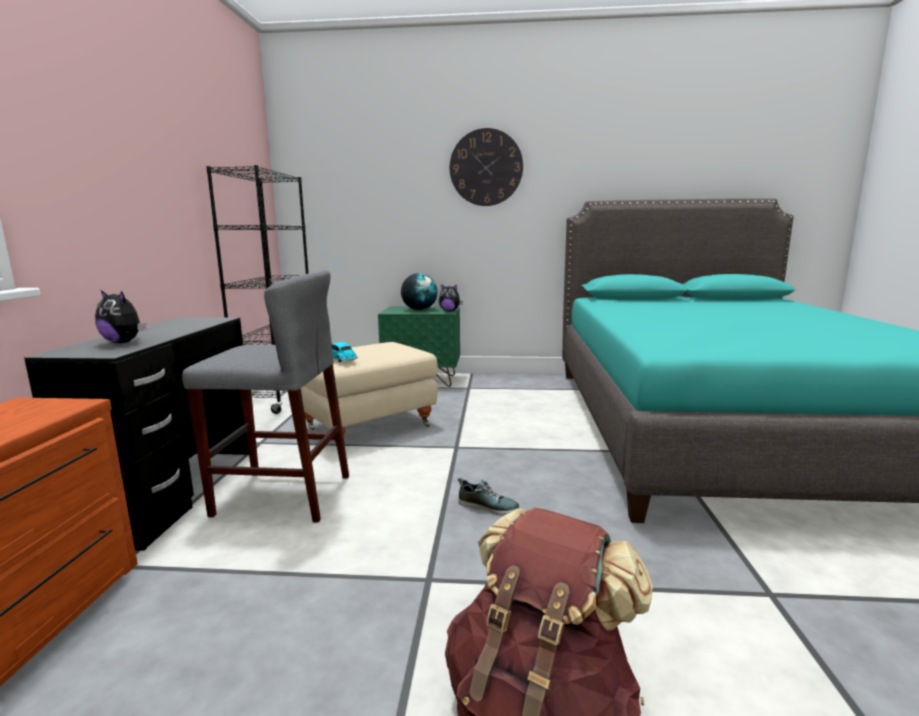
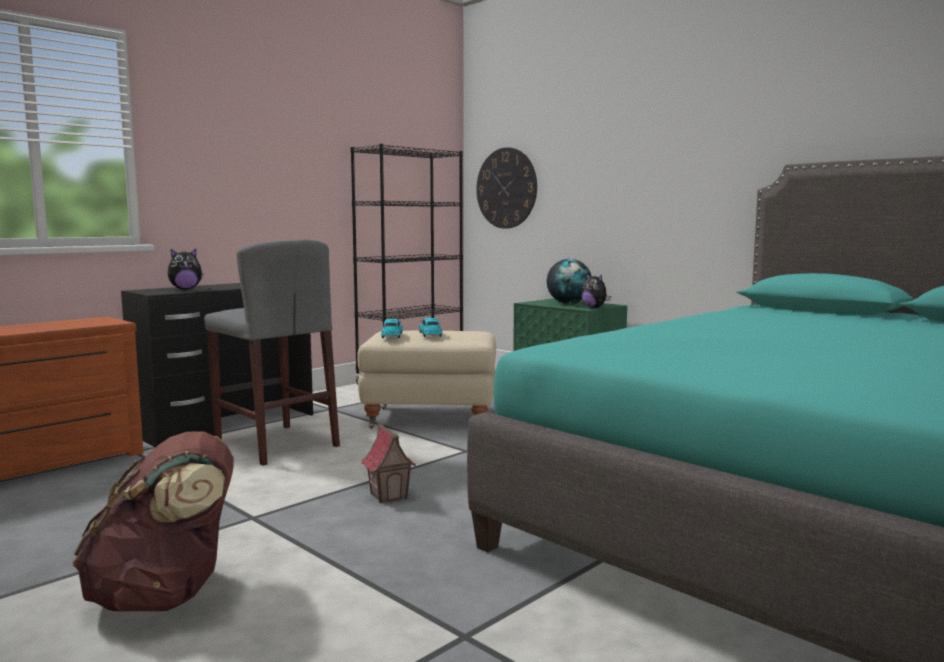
camera: 40 degrees right, 5 degrees down
plush toy [95,290,147,343] -> plush toy turned 90 degrees counterclockwise [168,249,203,290]
wall clock [450,128,523,206] -> wall clock moved to [476,147,537,229]
shoe [458,478,520,515] -> toy house [361,421,416,503]
none -> toy car [419,318,443,337]

